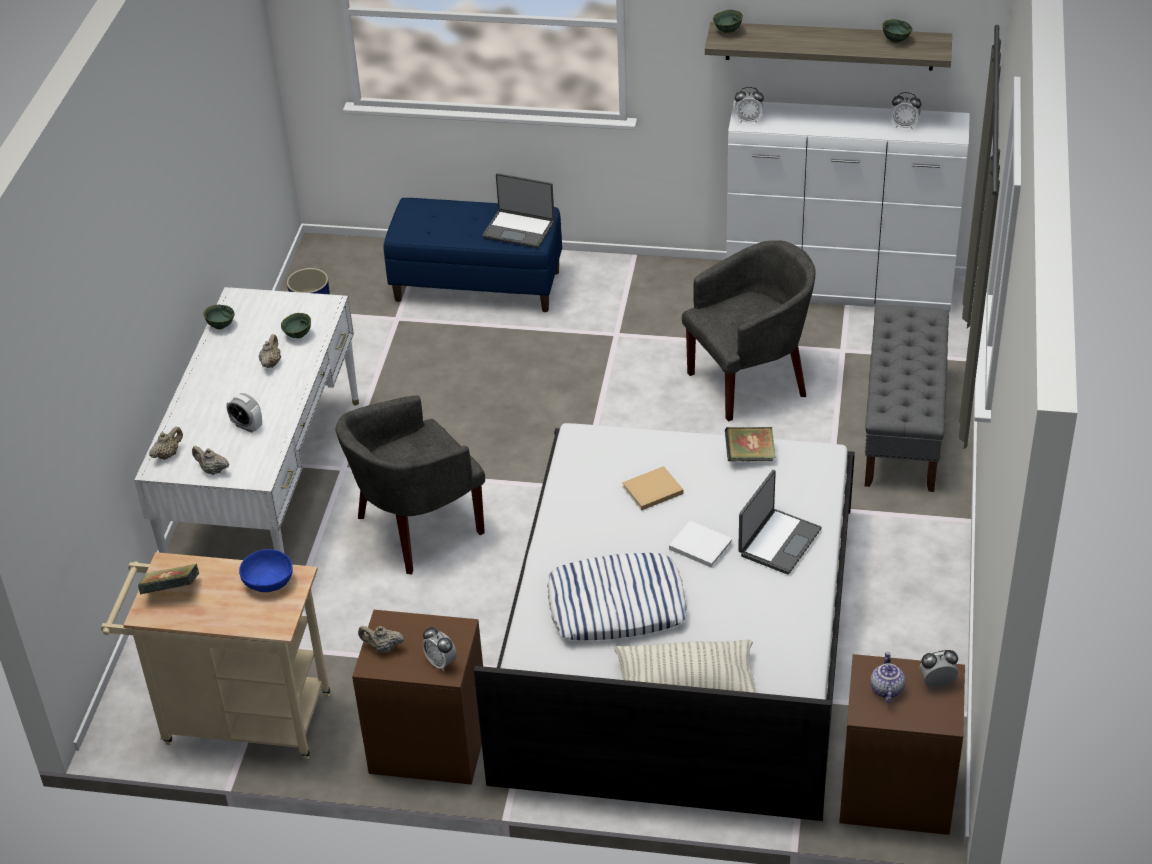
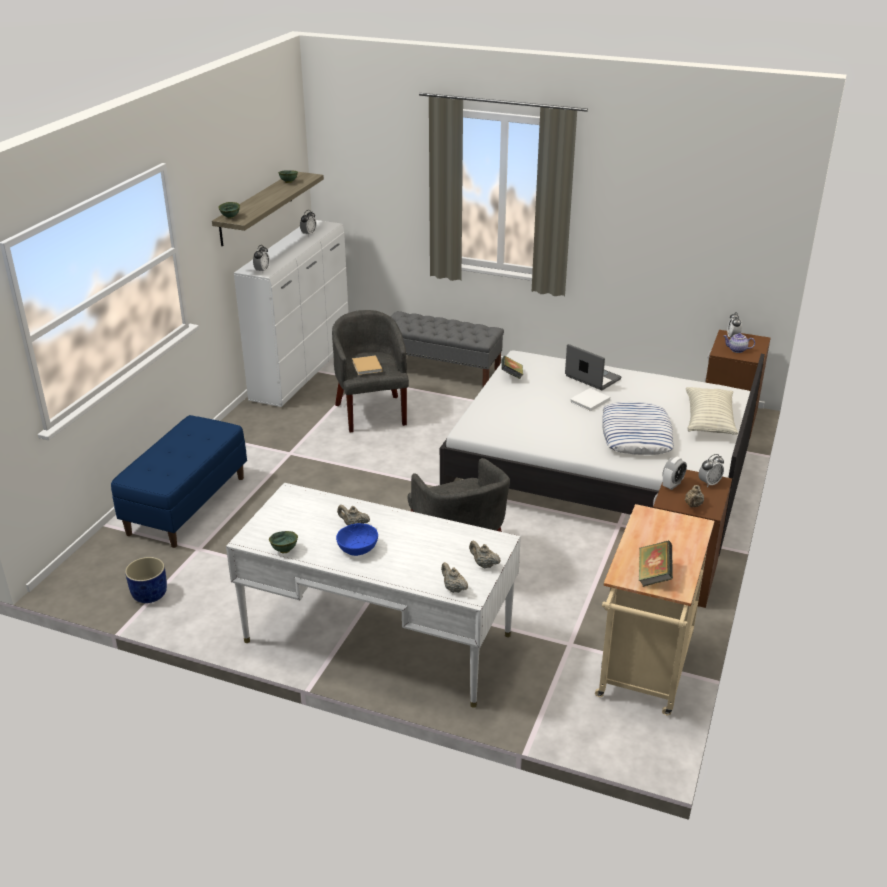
camera: 80 degrees left, 10 degrees down
beige teapot [192,446,229,475] -> beige teapot turned 90 degrees clockwise [469,541,501,569]
alarm clock [226,393,262,433] -> alarm clock moved to [662,457,687,490]
blue bowl [239,549,293,592] -> blue bowl moved to [336,523,378,556]
green bowl [281,313,311,339] -> none
laptop [482,173,555,248] -> none
beige book [622,466,684,510] -> beige book moved to [352,355,382,375]

